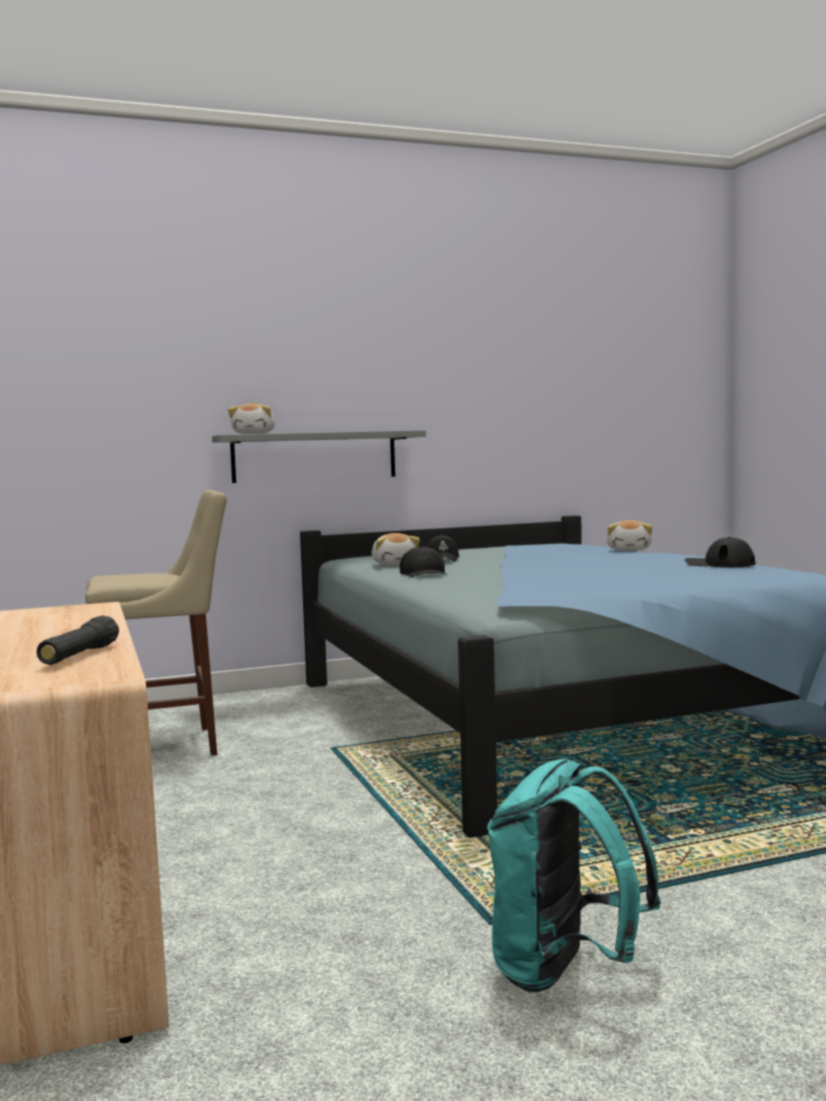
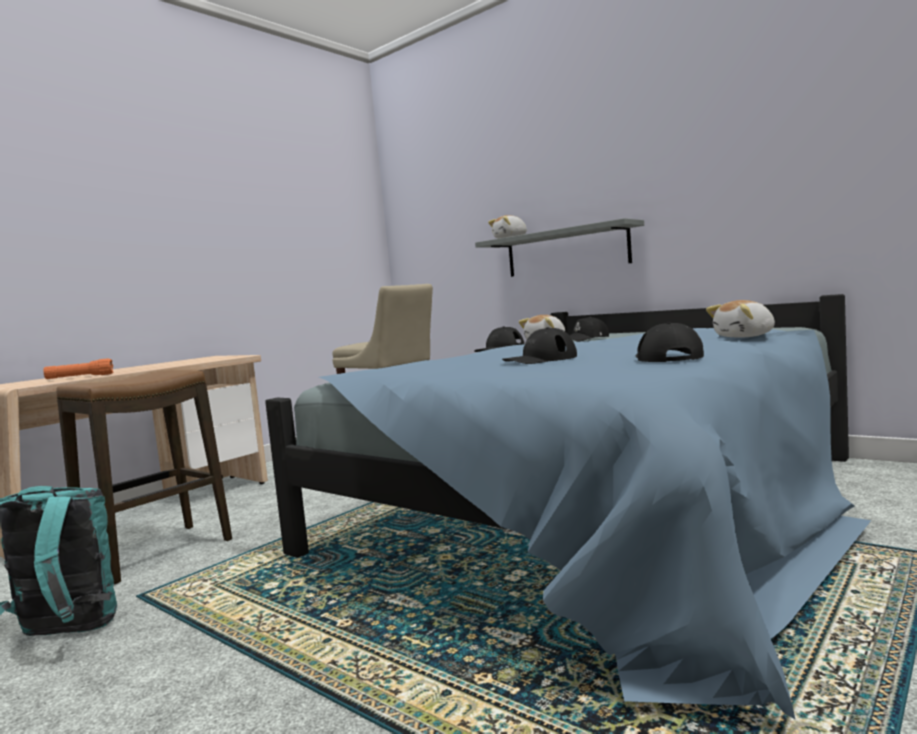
camera: 60 degrees right, 0 degrees up
black flashlight [36,615,119,665] -> orange flashlight [43,358,114,379]
none -> stool [56,370,232,584]
none -> black cap [502,327,577,364]

